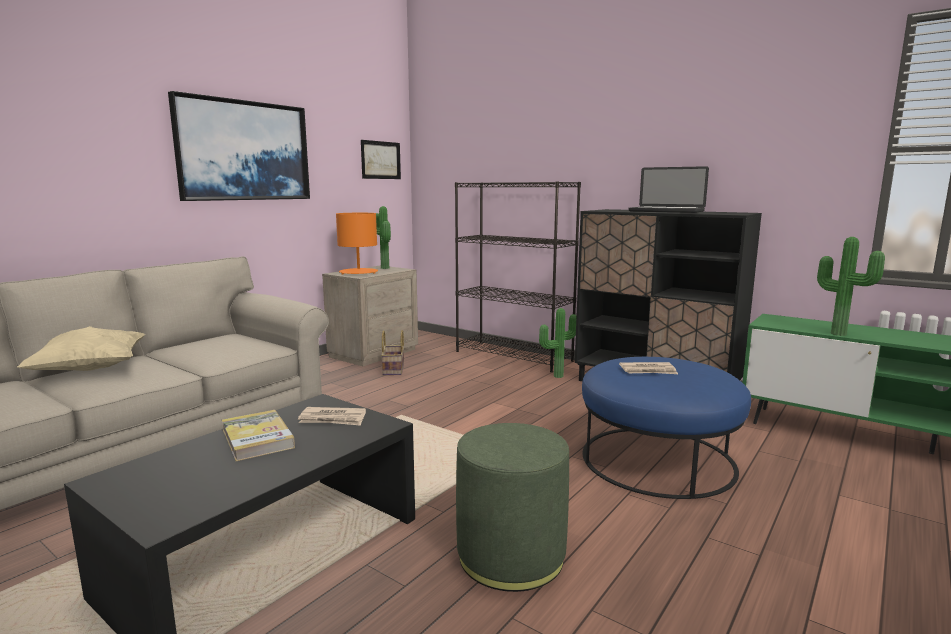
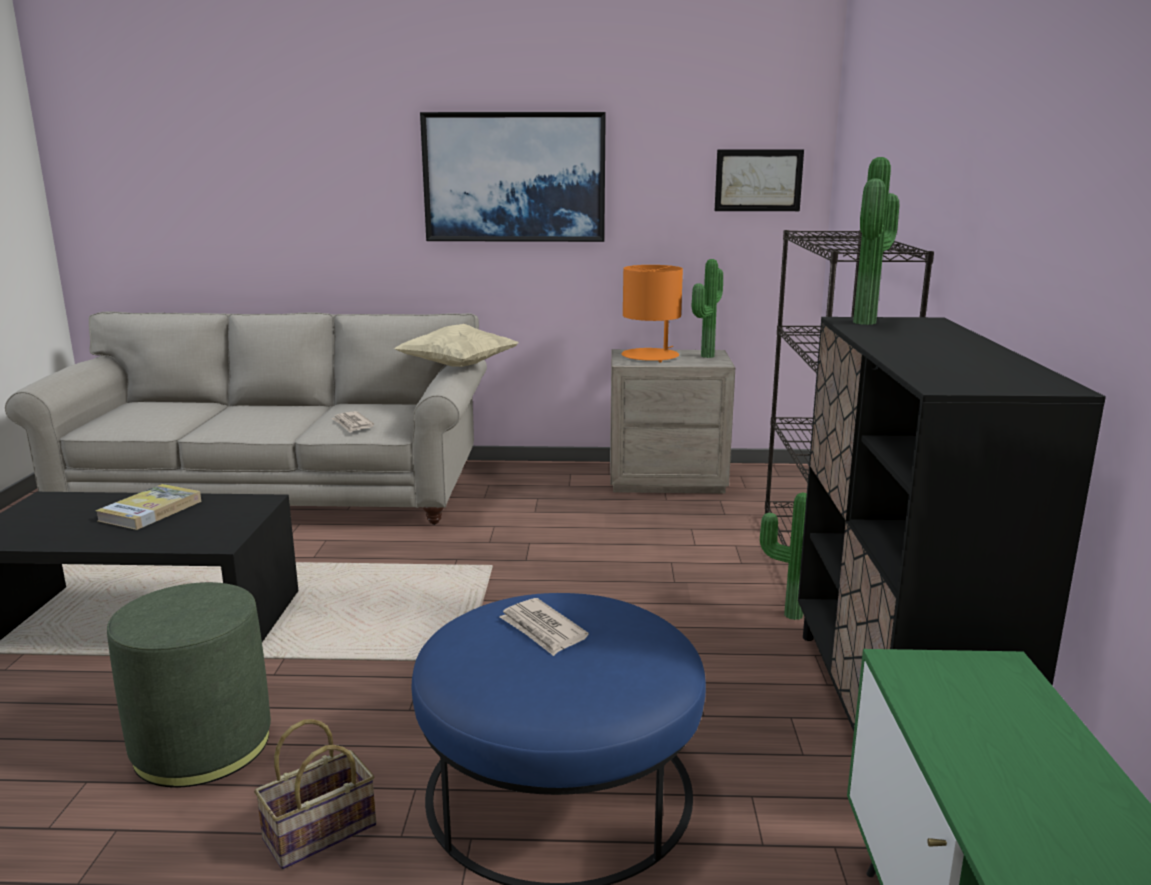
camera: 55 degrees right, 5 degrees up
beige pillow [17,326,145,371] -> beige pillow moved to [394,324,518,367]
newspaper [298,407,366,426] -> newspaper moved to [331,411,374,433]
basket [381,330,404,375] -> basket moved to [254,719,376,869]
laptop [628,166,709,213] -> none
potted plant [817,237,885,336] -> potted plant moved to [853,157,899,325]

